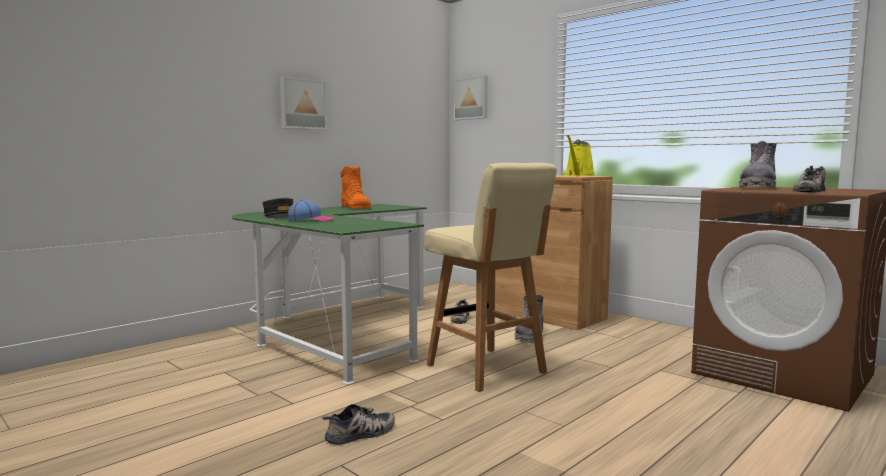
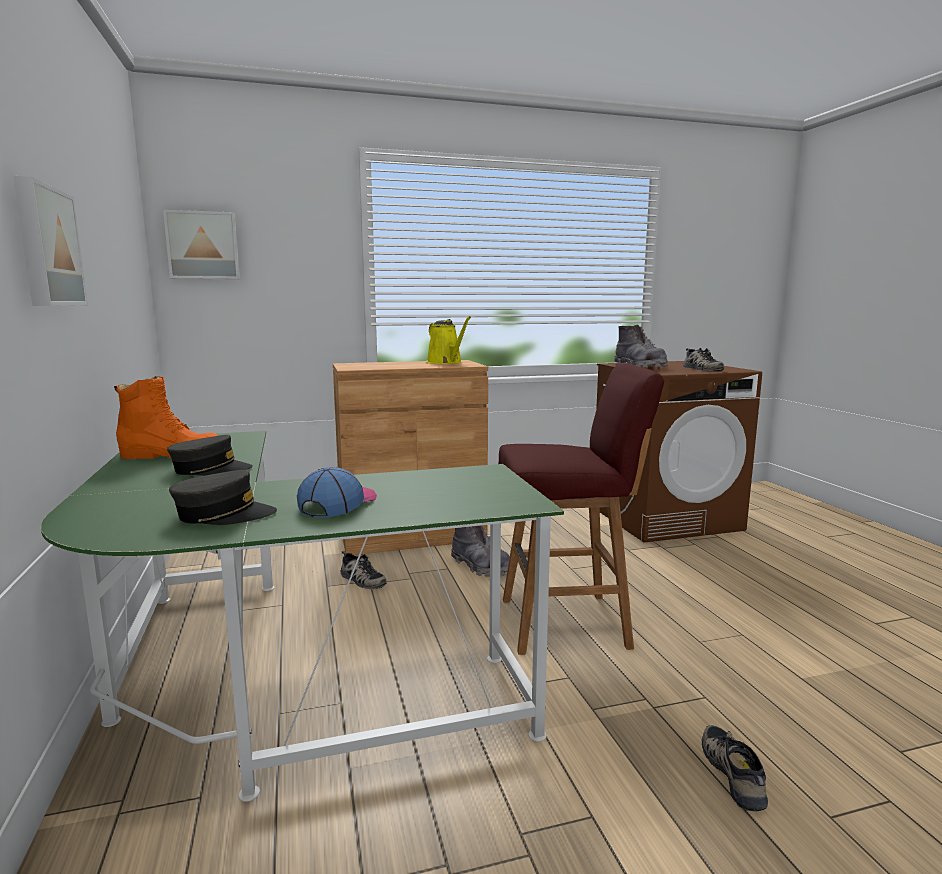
camera: 60 degrees left, 5 degrees up
beige stool [424,163,557,392] -> red stool [498,363,664,655]
none -> grey cap [167,435,253,476]

